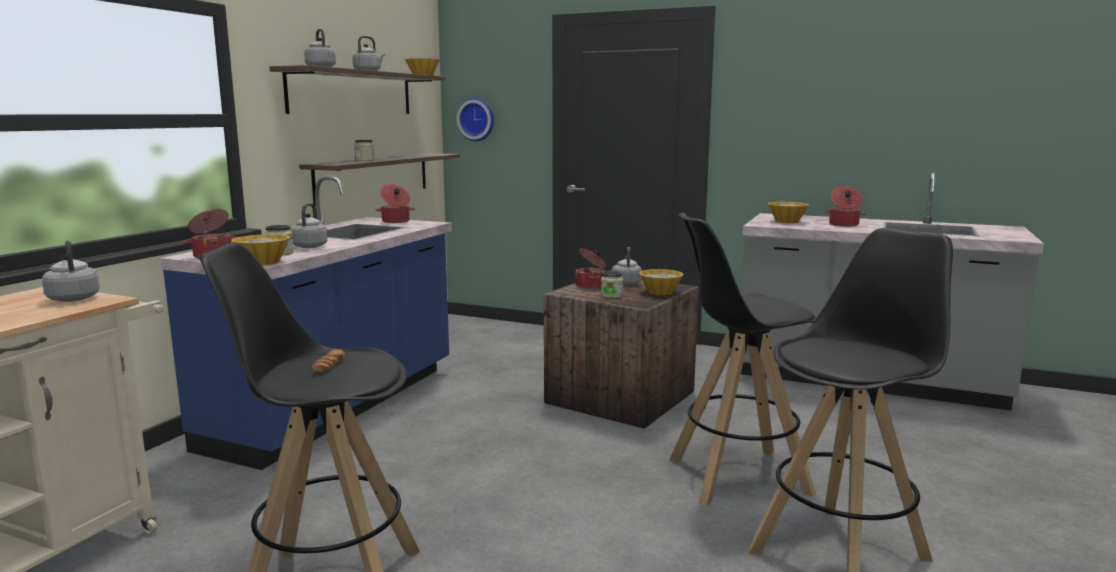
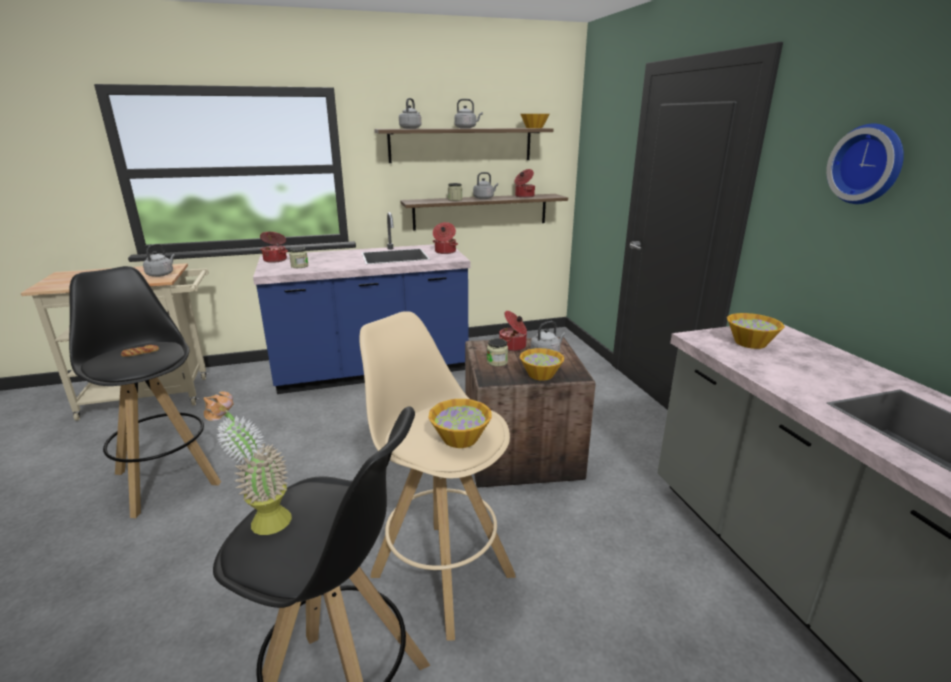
camera: 50 degrees right, 10 degrees up
bowl [232,234,290,265] -> bowl moved to [428,399,492,448]
grey kettle [290,203,328,248] -> grey kettle moved to [473,172,498,199]
wall clock [457,98,494,141] -> wall clock moved to [826,124,904,204]
black stool [669,212,817,506] -> beige stool [359,311,516,641]
cooking pot [824,186,867,227] -> cooking pot moved to [514,169,535,198]
none -> potted plant [203,392,292,535]

